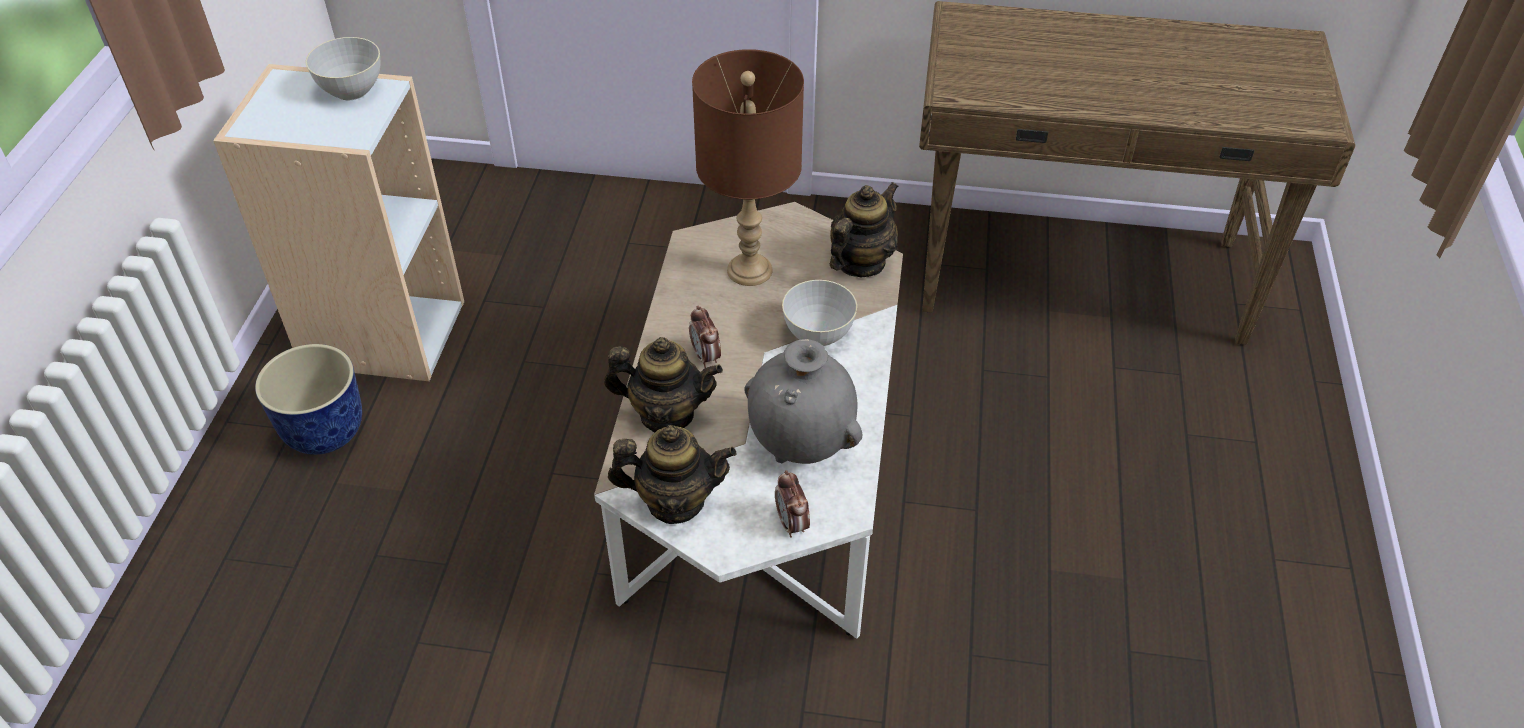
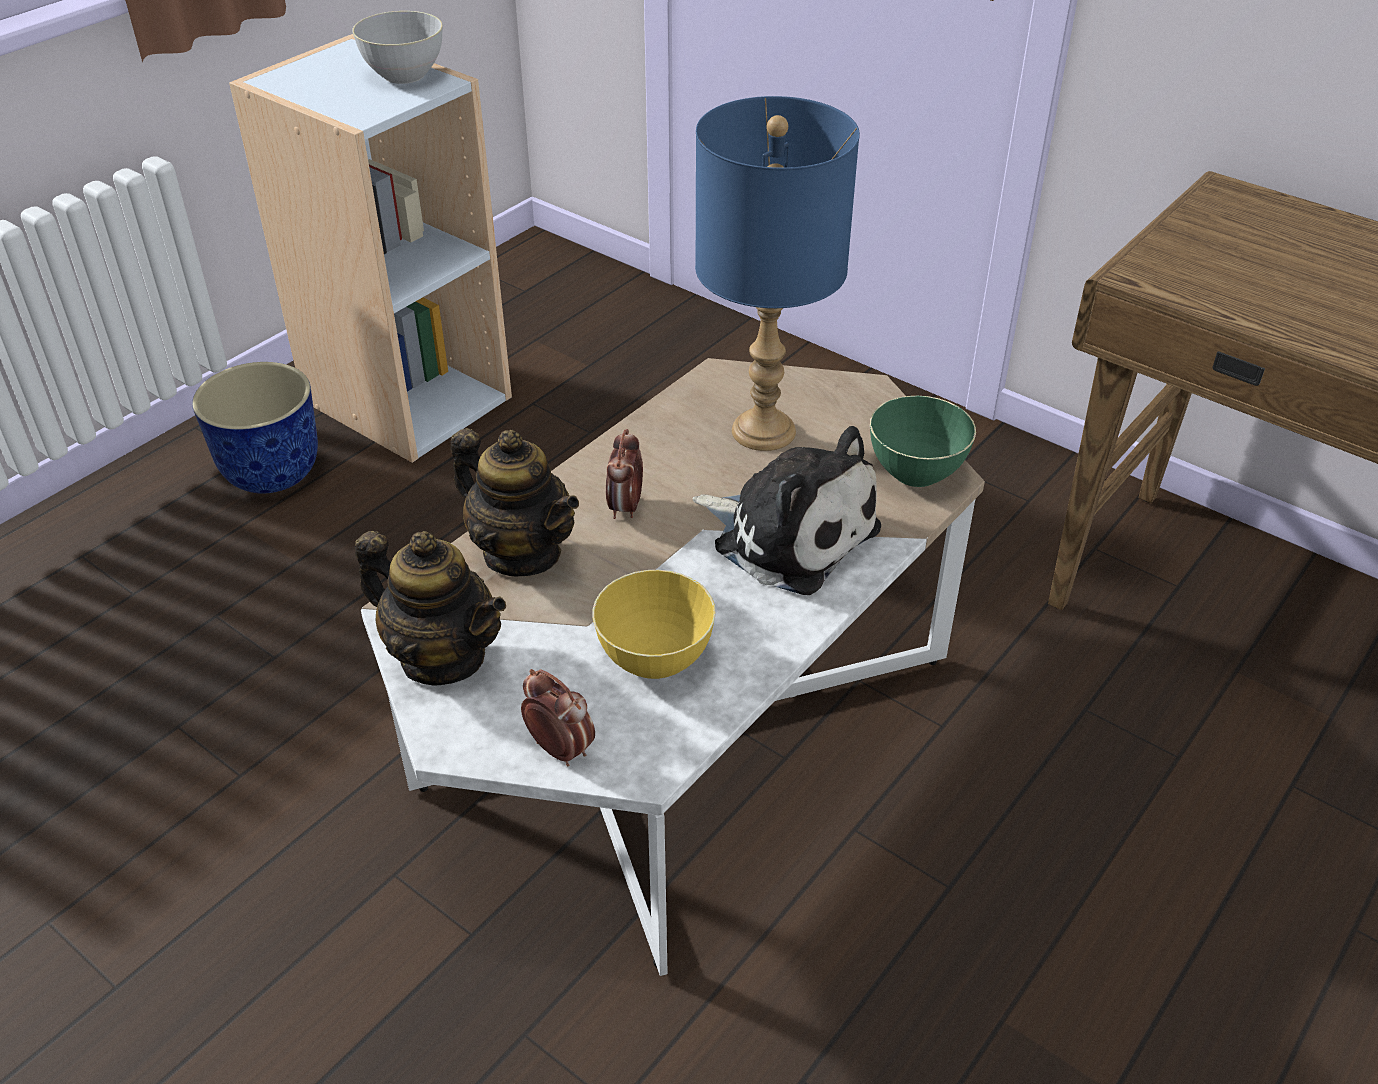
camera: 30 degrees right, 5 degrees down
brown table lamp [692,49,804,286] -> blue table lamp [695,96,860,451]
grey vase [744,339,862,464] -> yellow bowl [592,570,716,679]
alarm clock [775,470,810,538] -> alarm clock turned 120 degrees clockwise [521,669,595,766]
grey bowl [782,280,857,346] -> plush toy [692,426,881,595]
teapot [830,182,899,277] -> green bowl [870,396,976,487]

